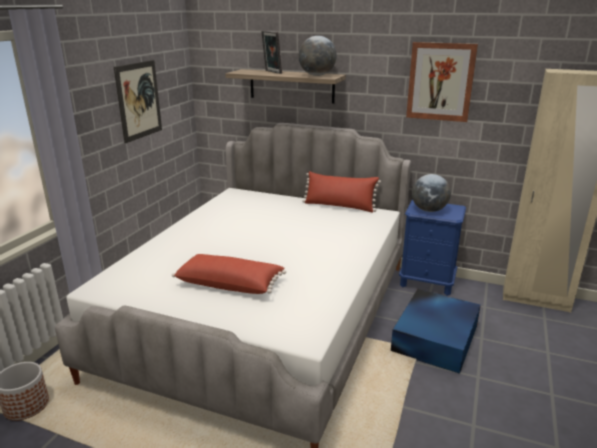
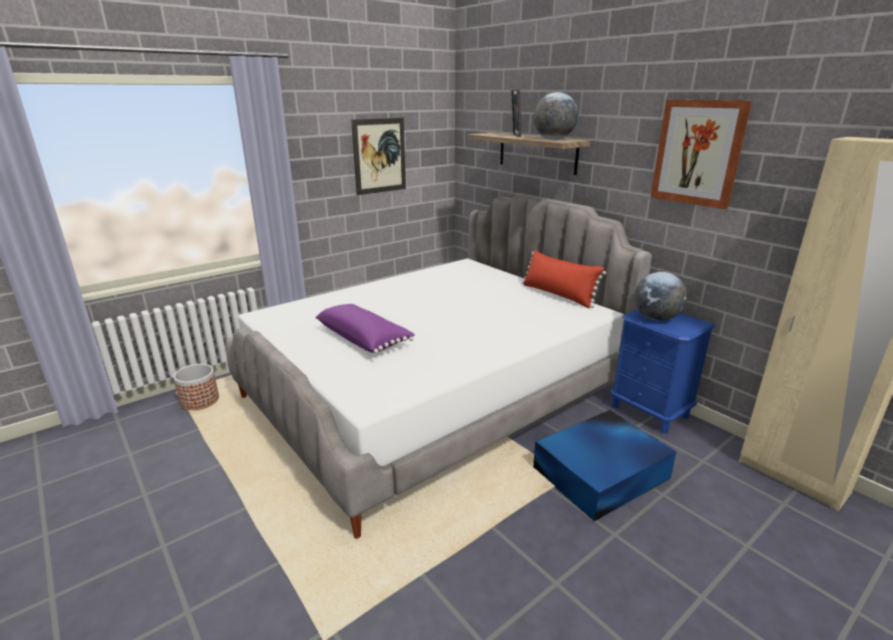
camera: 30 degrees right, 0 degrees up
red pillow [172,254,286,294] -> purple pillow [315,304,415,354]

